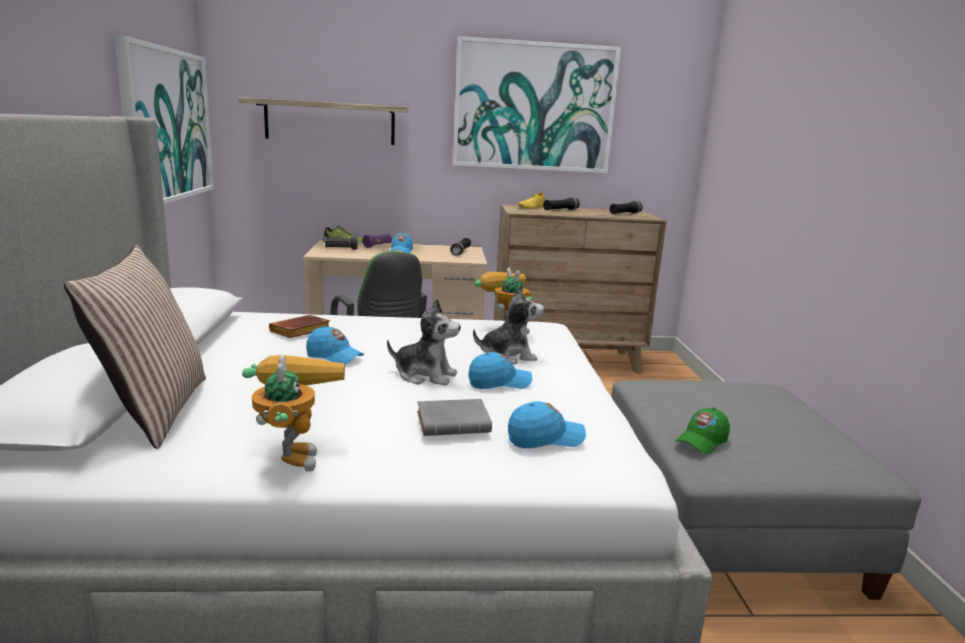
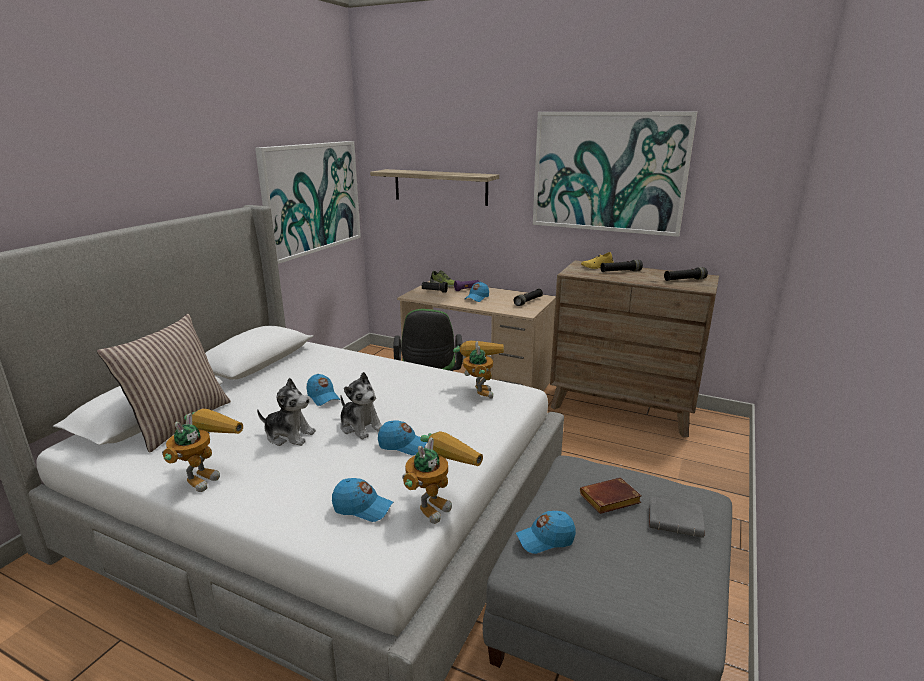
camera: 30 degrees right, 5 degrees up
brown book [269,315,330,338] -> brown book moved to [580,478,642,514]
grey book [417,399,492,436] -> grey book moved to [649,496,705,538]
plush toy [473,285,544,364] -> plush toy moved to [257,378,316,446]
green cap [675,407,730,454] -> blue cap [516,511,576,554]
none -> toy robot [402,431,483,524]

